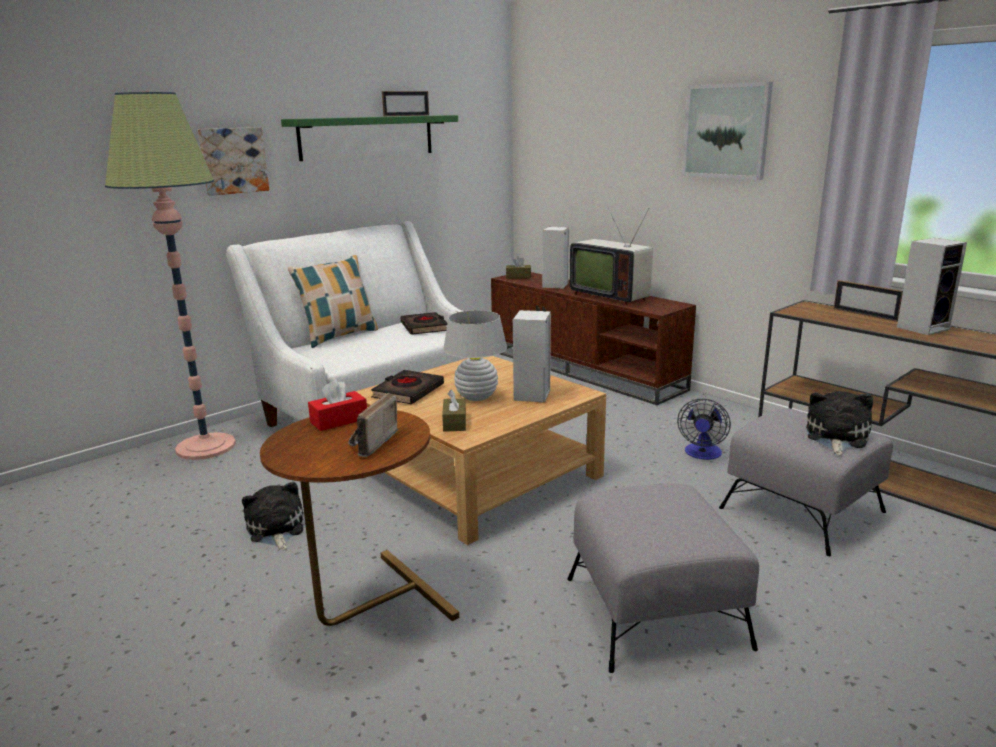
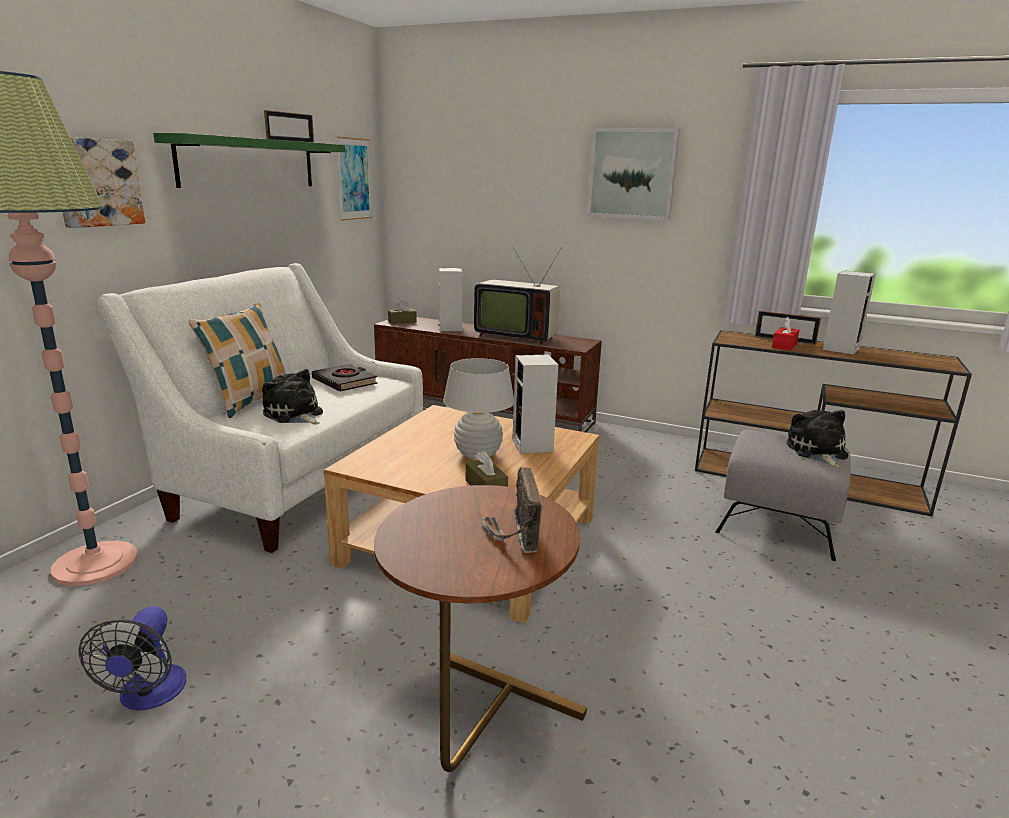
camera: 25 degrees left, 0 degrees up
plush toy [242,482,304,550] -> plush toy moved to [262,369,323,424]
red tissue box [308,379,367,431] -> red tissue box moved to [772,317,799,351]
black book [371,370,444,404] -> none
grey ottoman [567,484,759,673] -> none
fan [677,399,731,460] -> fan moved to [79,606,186,710]
none -> picture [337,137,372,220]

